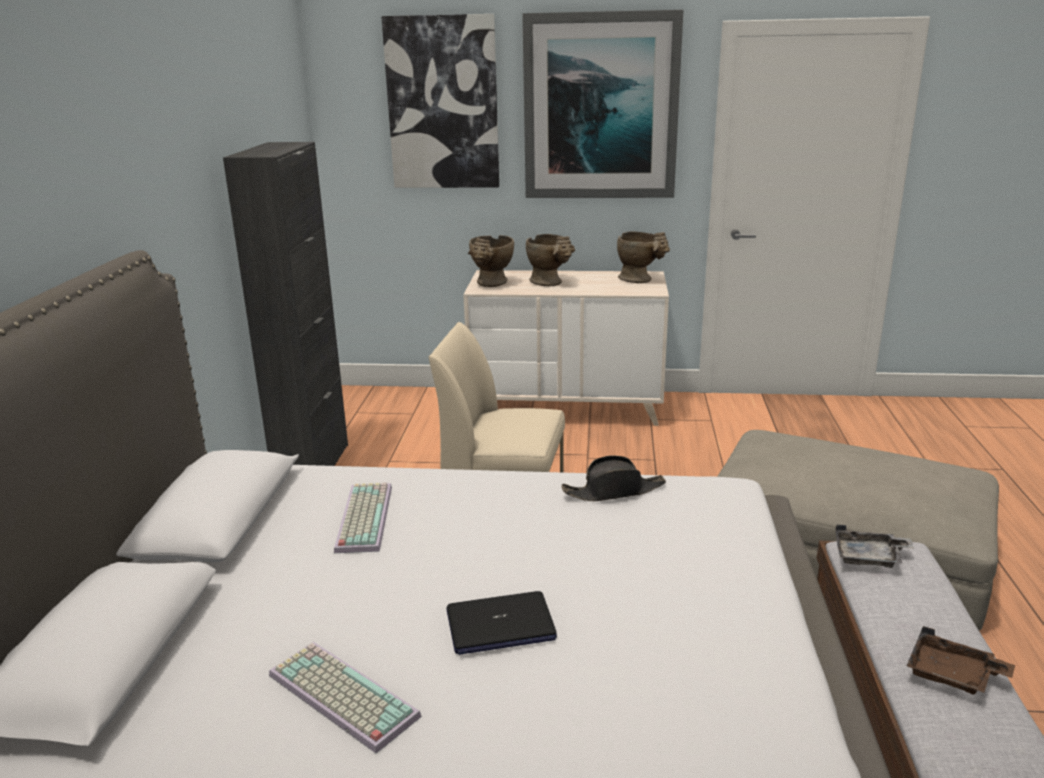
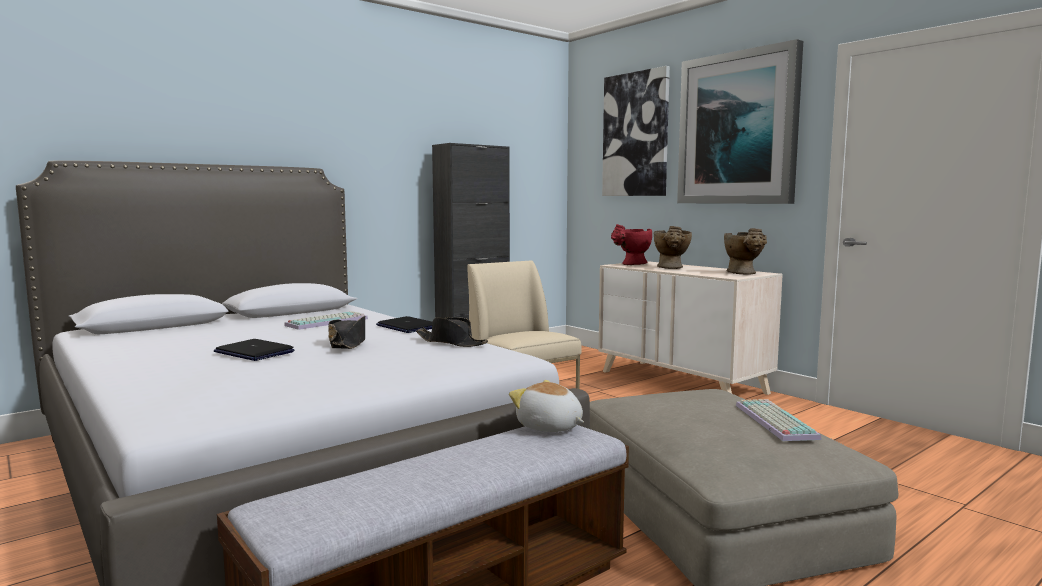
camera: 45 degrees right, 15 degrees down
keyboard [269,642,422,754] -> keyboard moved to [736,399,821,441]
beige vase [468,235,514,287] -> red vase [611,224,652,265]
grey tray [835,525,914,568] -> plush toy [509,380,584,432]
brown tray [907,626,1015,695] -> none
none -> black hat [328,316,365,349]
none -> laptop [376,316,432,333]

